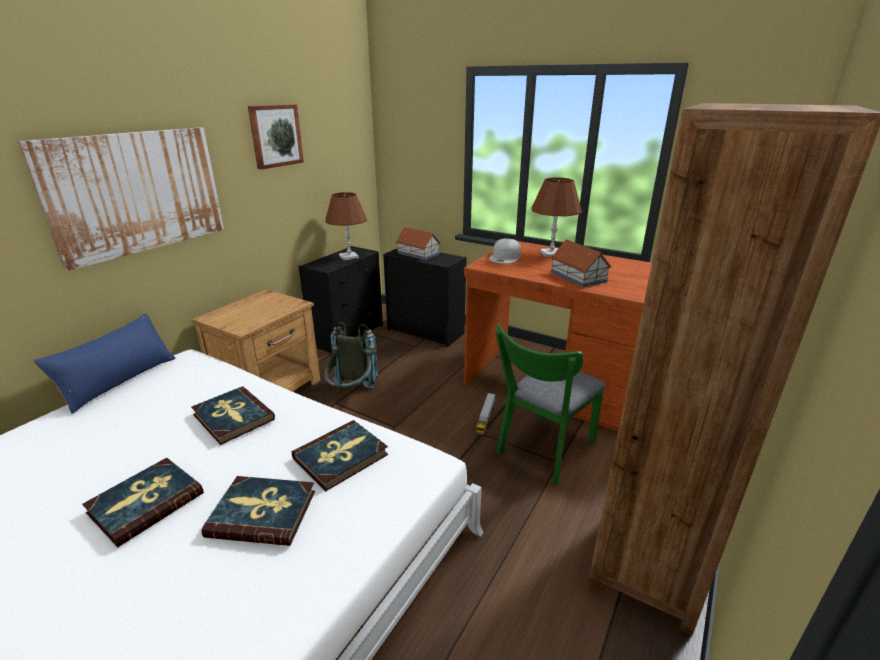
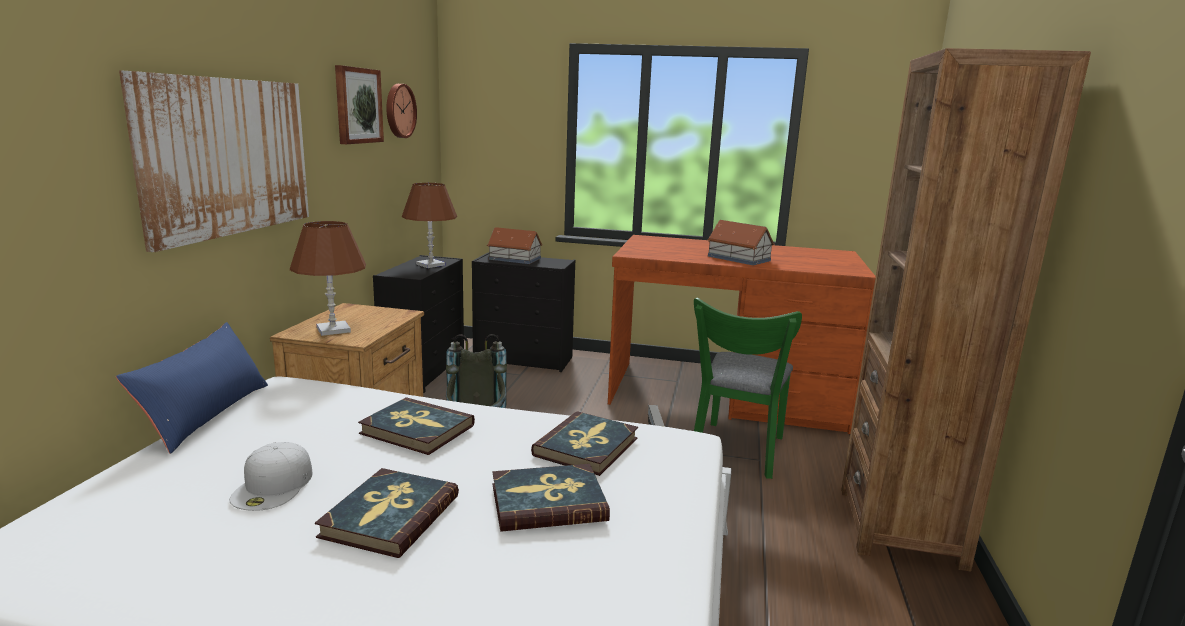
camera: 20 degrees left, 10 degrees down
white cap [489,238,521,264] -> white cap moved to [229,442,313,511]
brown table lamp [531,178,582,258] -> brown table lamp moved to [290,221,366,336]
none -> wall clock [386,84,417,138]

